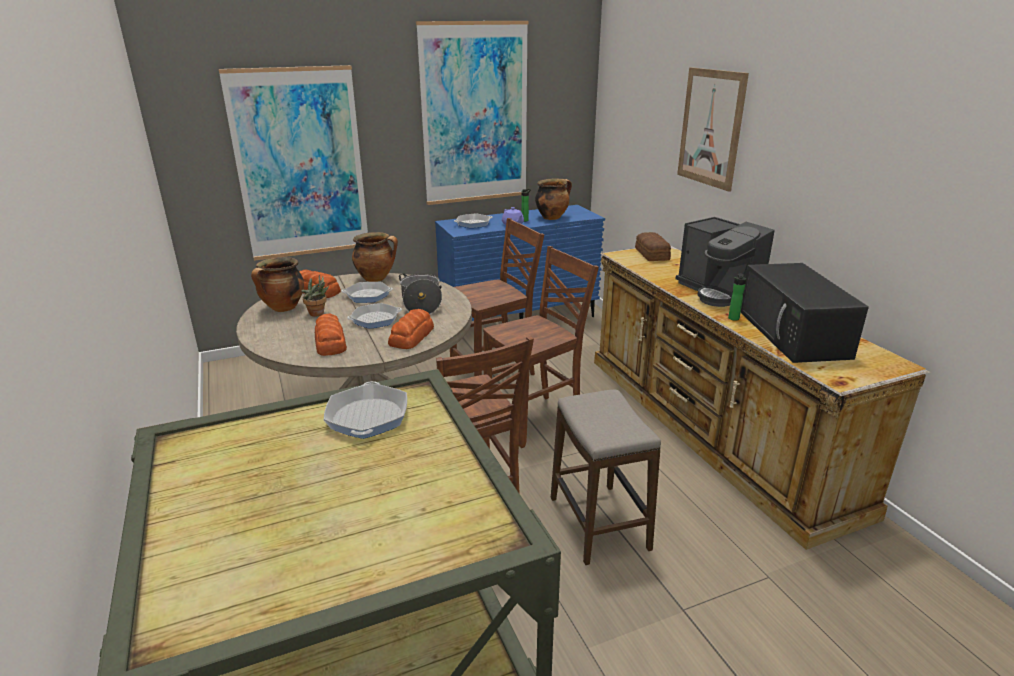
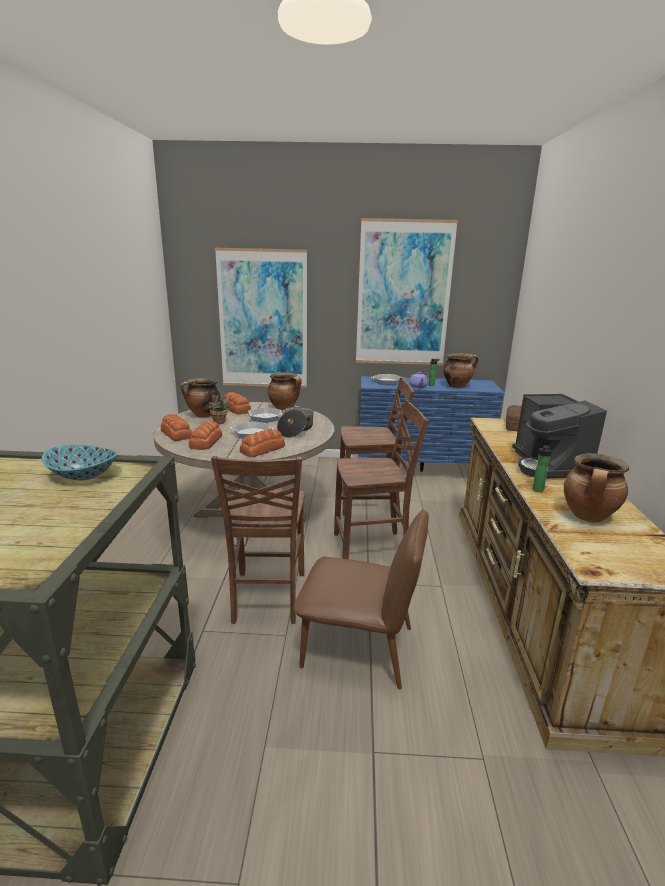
camera: 25 degrees right, 5 degrees down
frying pan [324,381,407,439] -> bowl [42,444,118,480]
stool [551,390,661,565] -> brown chair [294,510,429,689]
picture [677,67,749,192] -> none
black microwave [741,263,869,363] -> cooking pot [564,453,629,523]
none -> bread [161,414,192,441]

